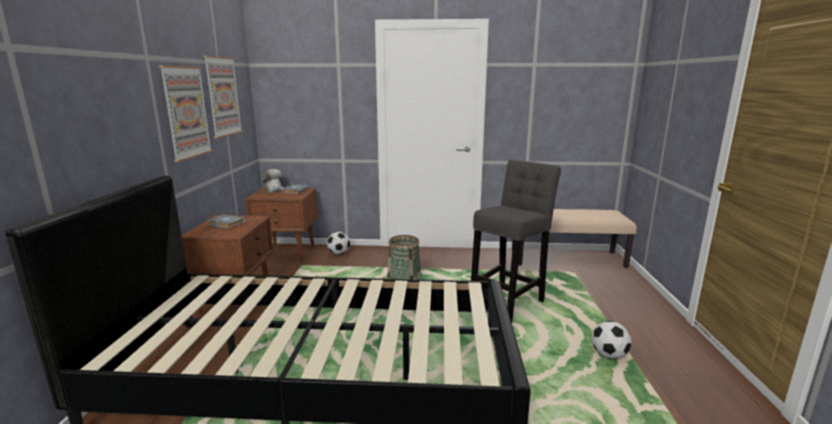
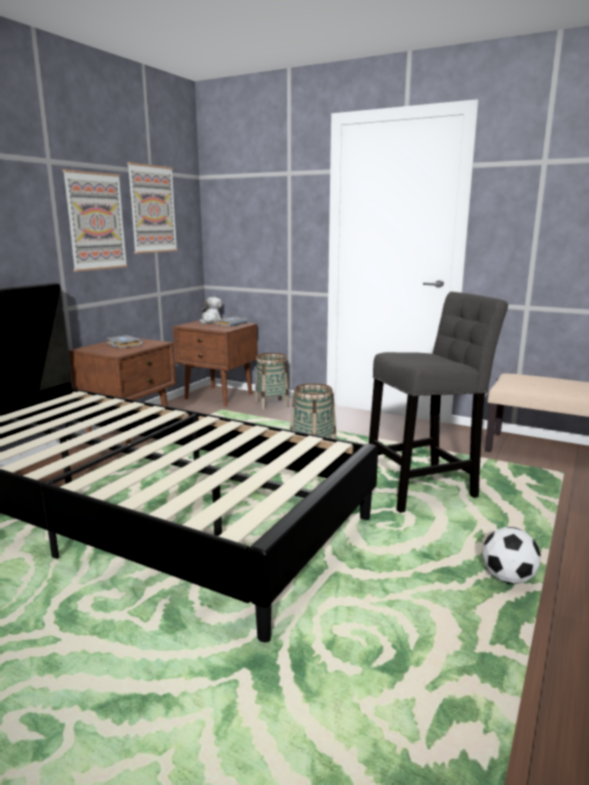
camera: 25 degrees right, 0 degrees up
football [327,232,350,255] -> basket [255,353,289,410]

